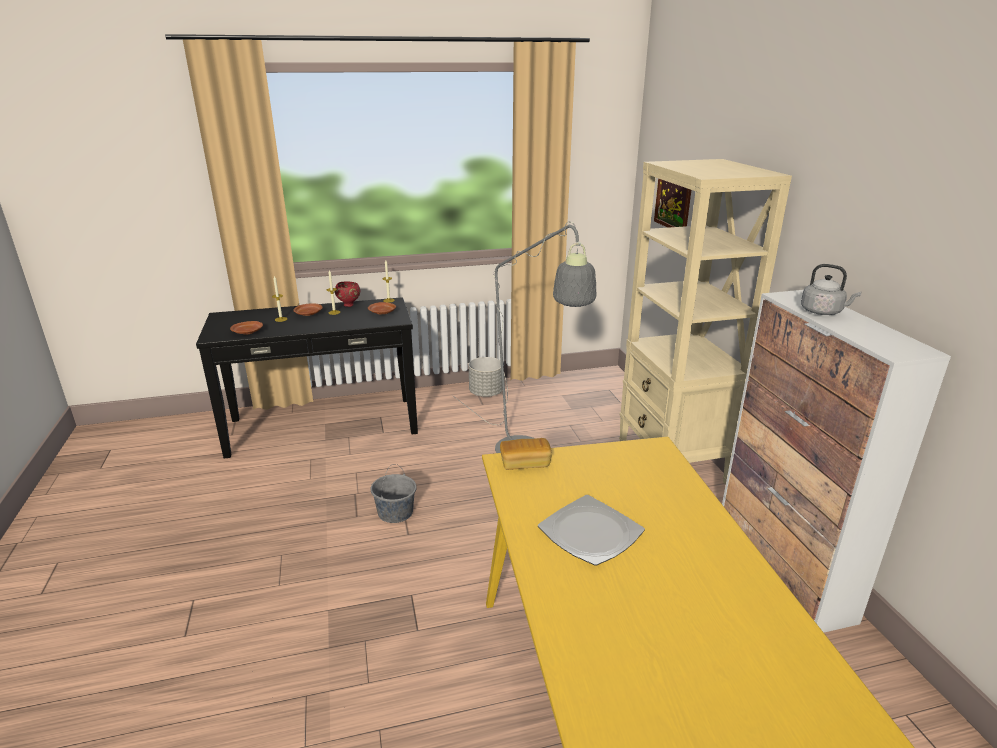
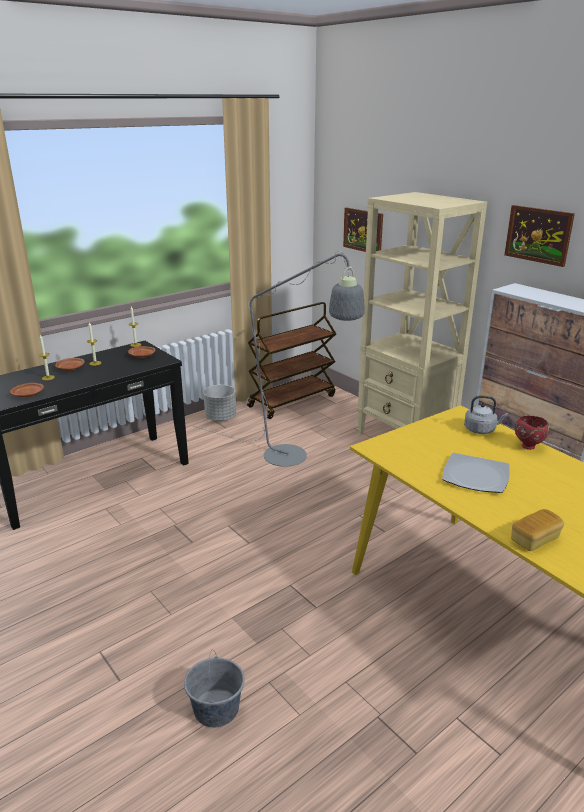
camera: 25 degrees left, 0 degrees up
red bowl [335,281,360,307] -> red bowl moved to [515,416,549,450]
grey bucket [370,464,416,523] -> grey bucket moved to [184,649,245,727]
bread [500,438,552,470] -> bread moved to [511,509,564,551]
grey kettle [801,264,861,315] -> grey kettle moved to [464,396,508,434]
none -> brown cart [247,302,336,419]
none -> picture [504,205,575,267]

